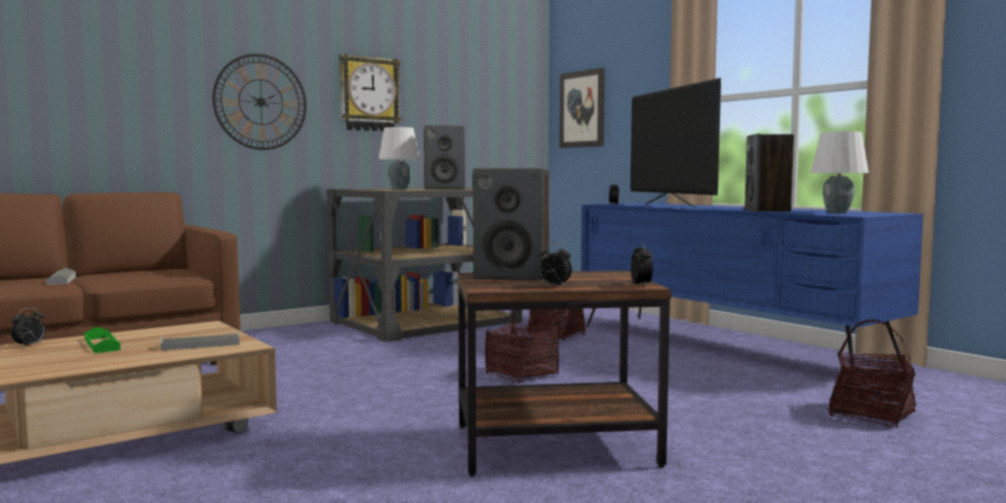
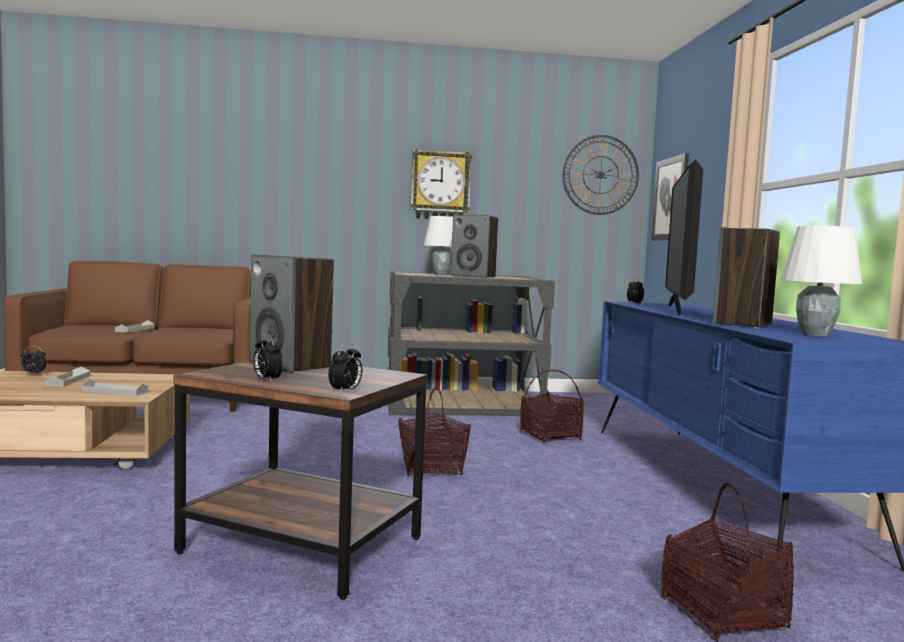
camera: 30 degrees right, 0 degrees up
green tray [85,327,120,353] -> grey tray [45,367,90,387]
wall clock [212,54,307,150] -> wall clock moved to [562,135,639,215]

